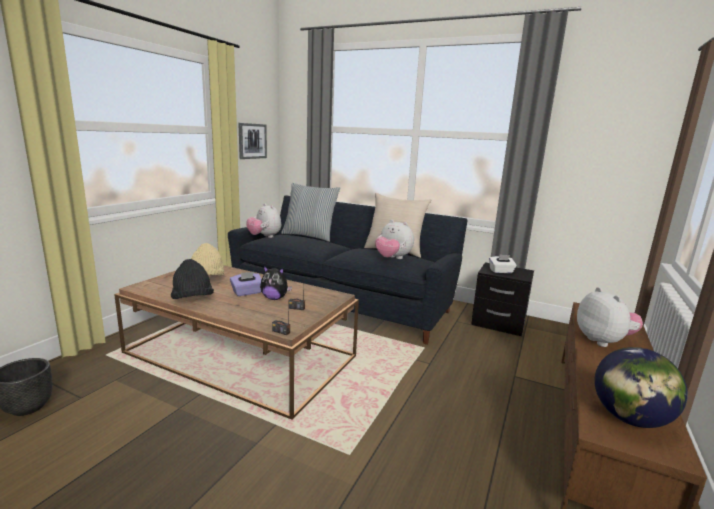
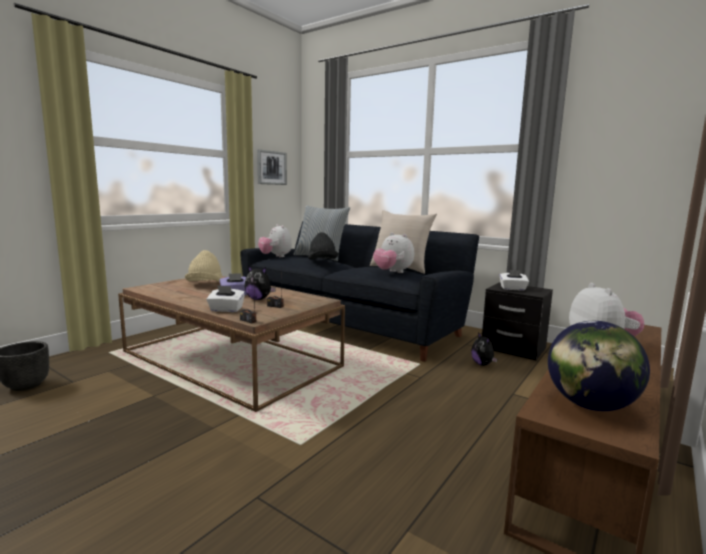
camera: 10 degrees right, 5 degrees down
black hat [171,259,214,299] -> black hat moved to [308,232,338,259]
none -> white tissue box [206,285,245,312]
none -> plush toy [471,332,497,366]

